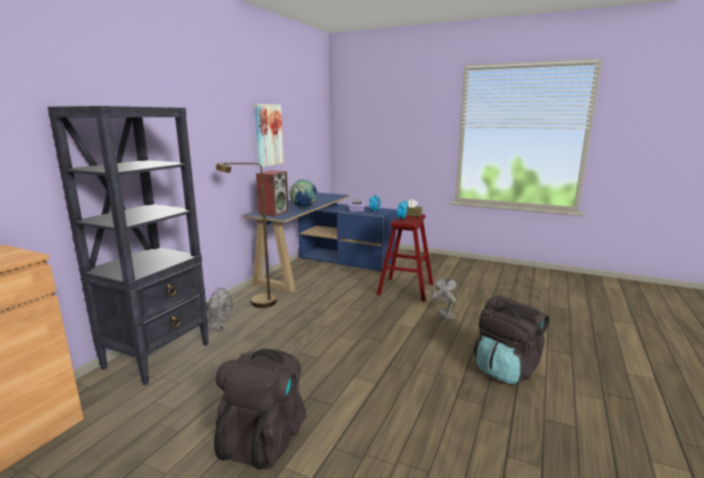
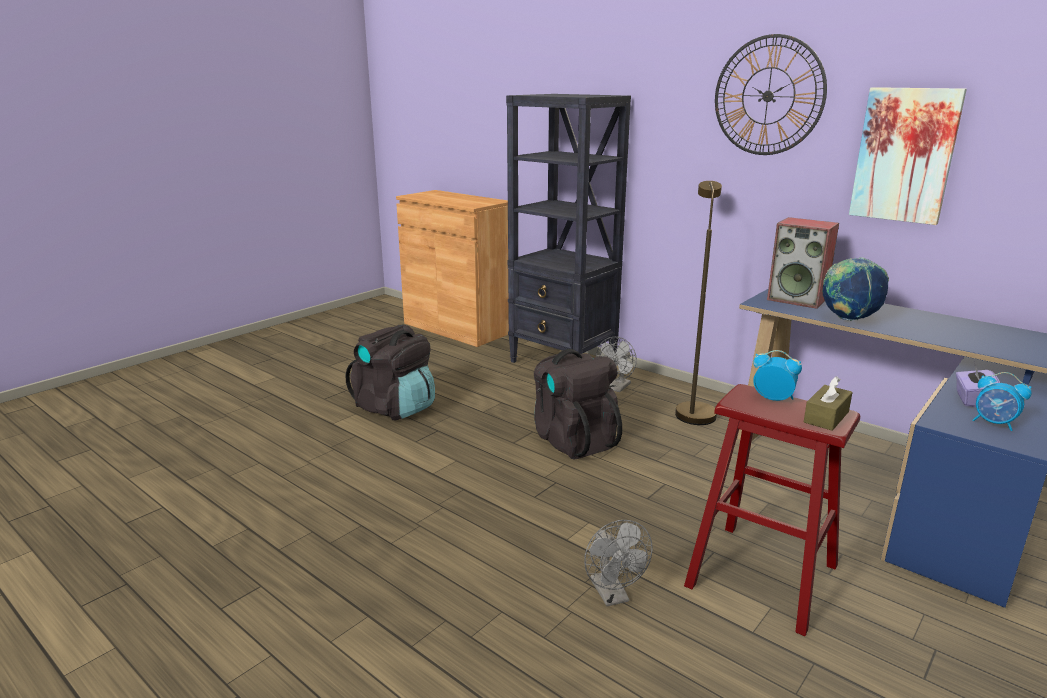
camera: 105 degrees right, 5 degrees up
grey fan [430,277,458,320] -> grey fan turned 75 degrees clockwise [584,520,653,606]
black backpack [474,296,549,385] -> black backpack moved to [534,349,622,459]
none -> wall clock [715,34,827,155]

